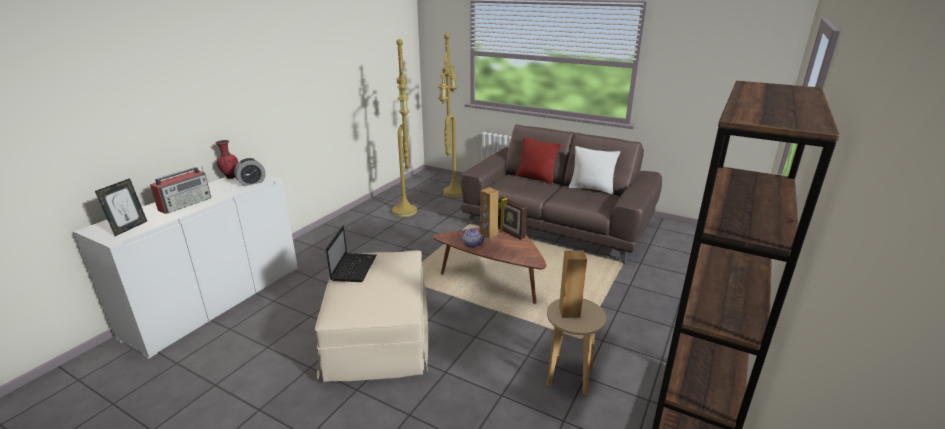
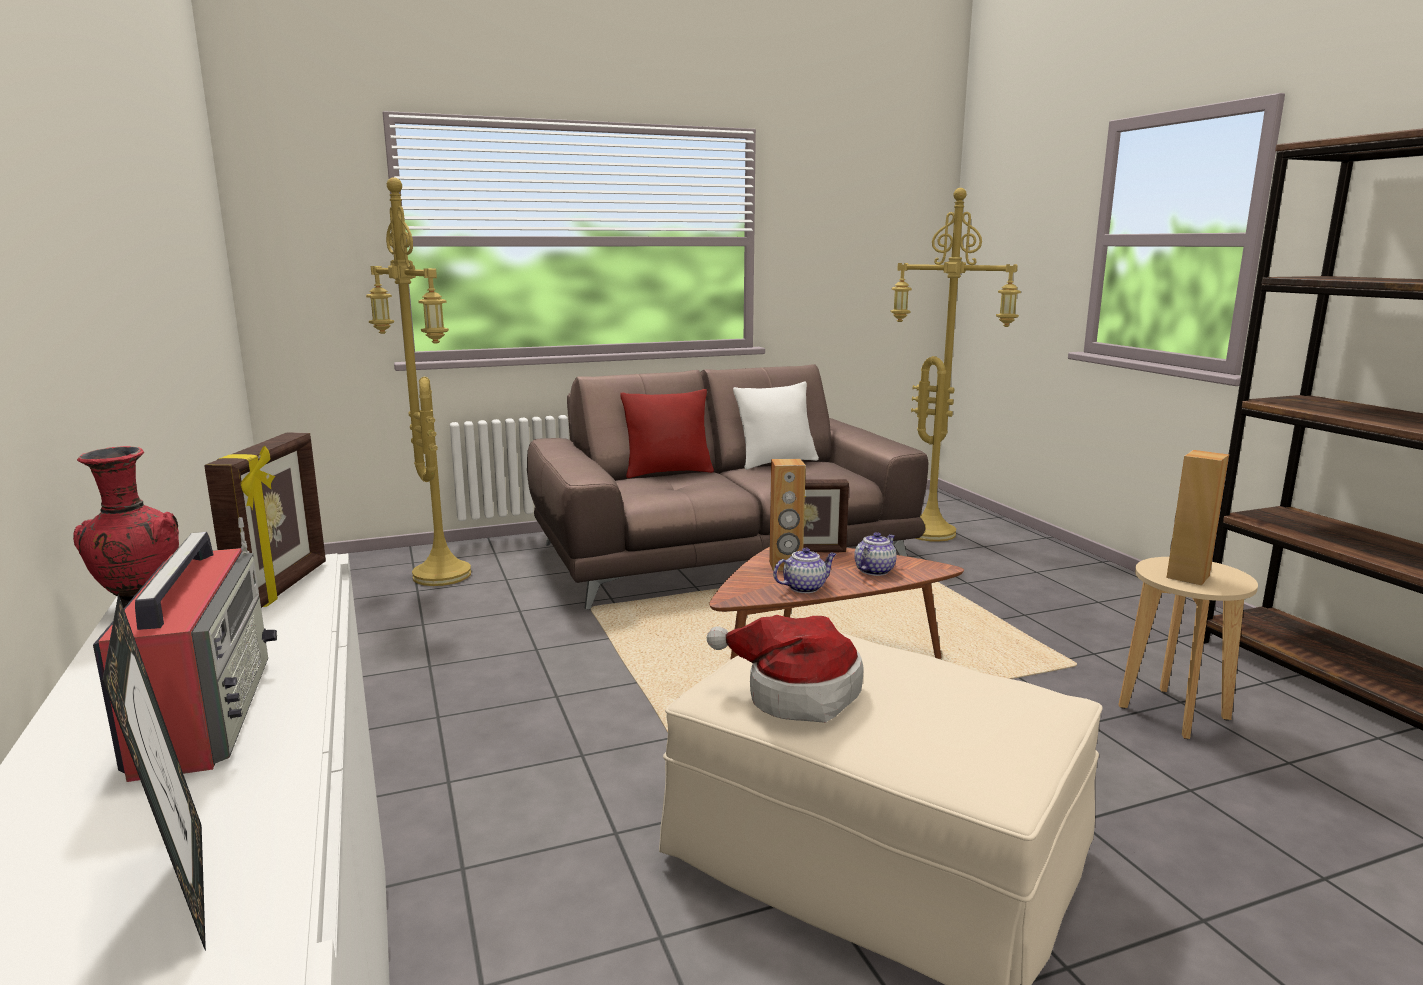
camera: 50 degrees left, 10 degrees down
alarm clock [234,158,266,186] -> picture frame [204,432,326,608]
laptop [326,226,377,282] -> hat [707,615,864,723]
yellow floor lamp [392,39,417,217] -> yellow floor lamp moved to [890,188,1021,542]
none -> teapot [854,532,897,576]

